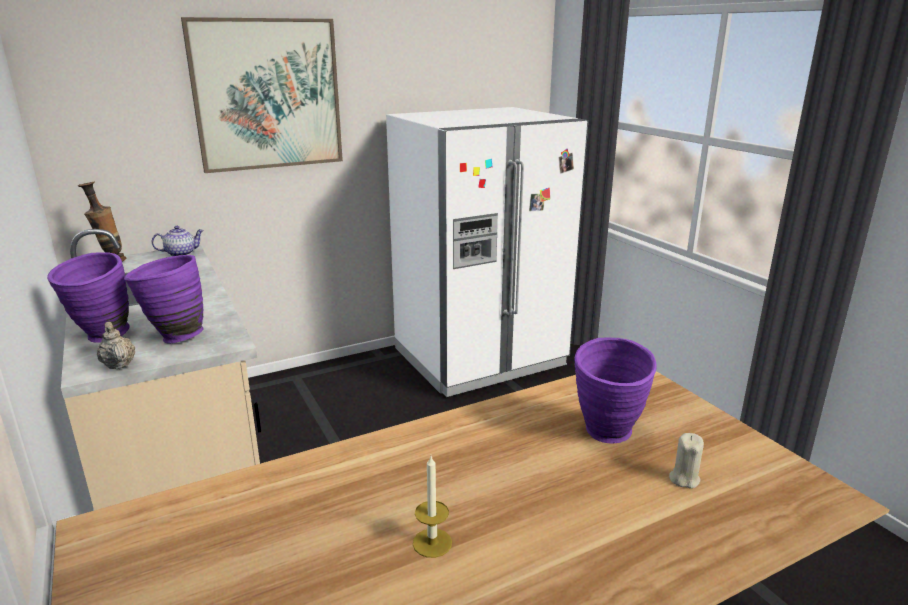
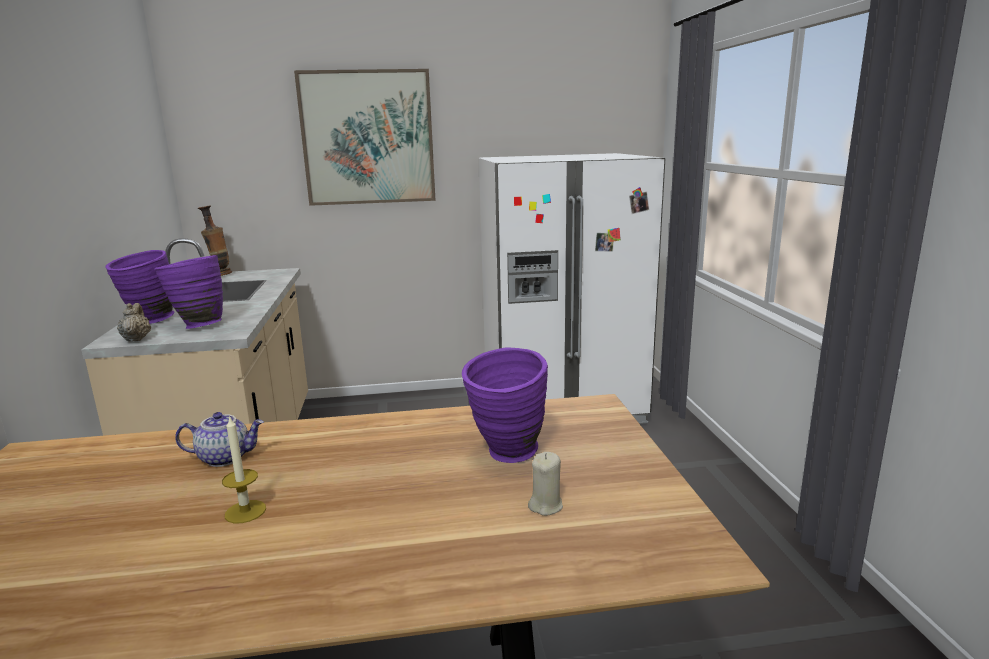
camera: 20 degrees right, 5 degrees down
teapot [152,226,204,256] -> teapot moved to [175,412,264,467]

